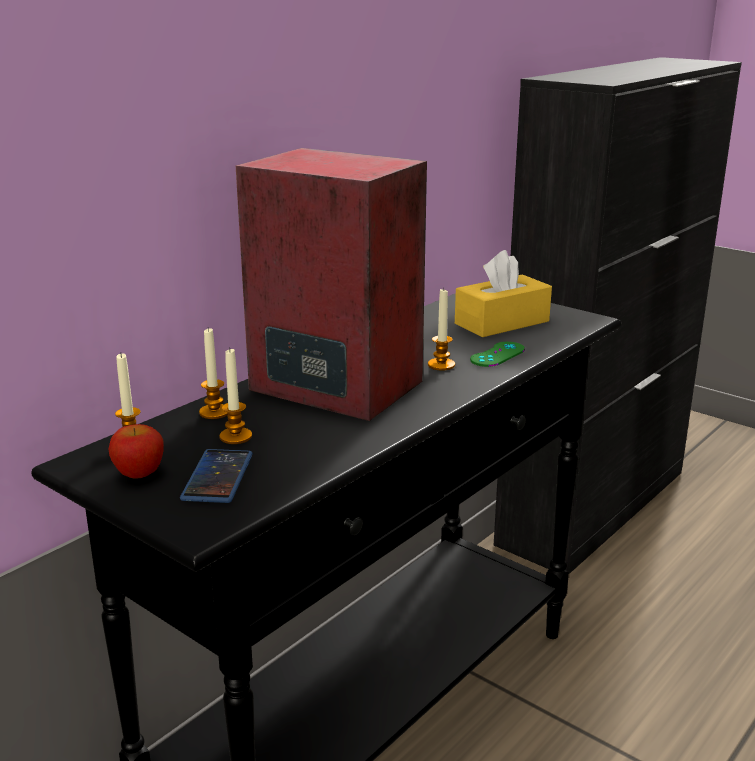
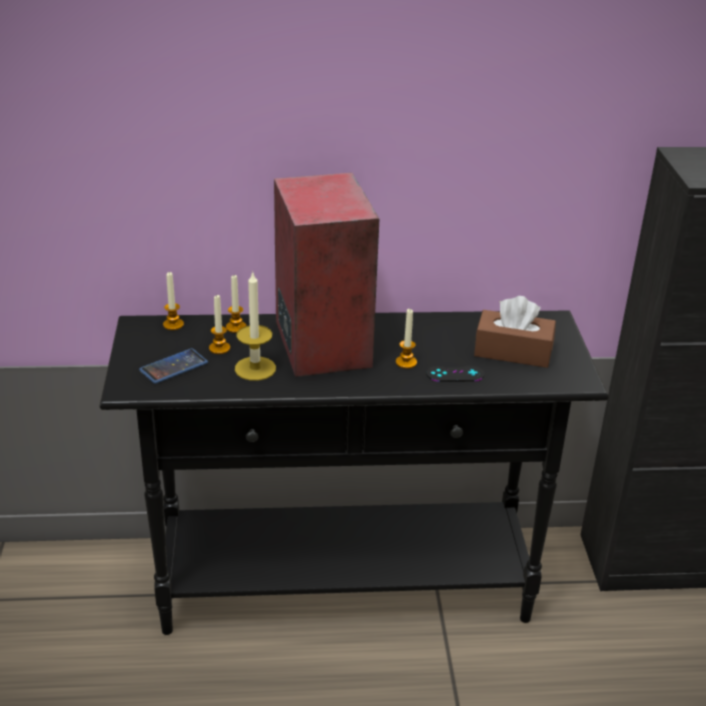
camera: 45 degrees right, 10 degrees up
apple [109,424,164,479] -> none
yellow tissue box [455,250,552,337] -> brown tissue box [474,296,556,368]
green game controller [470,342,525,367] -> black game controller [426,366,484,382]
none -> candle [235,271,276,381]

